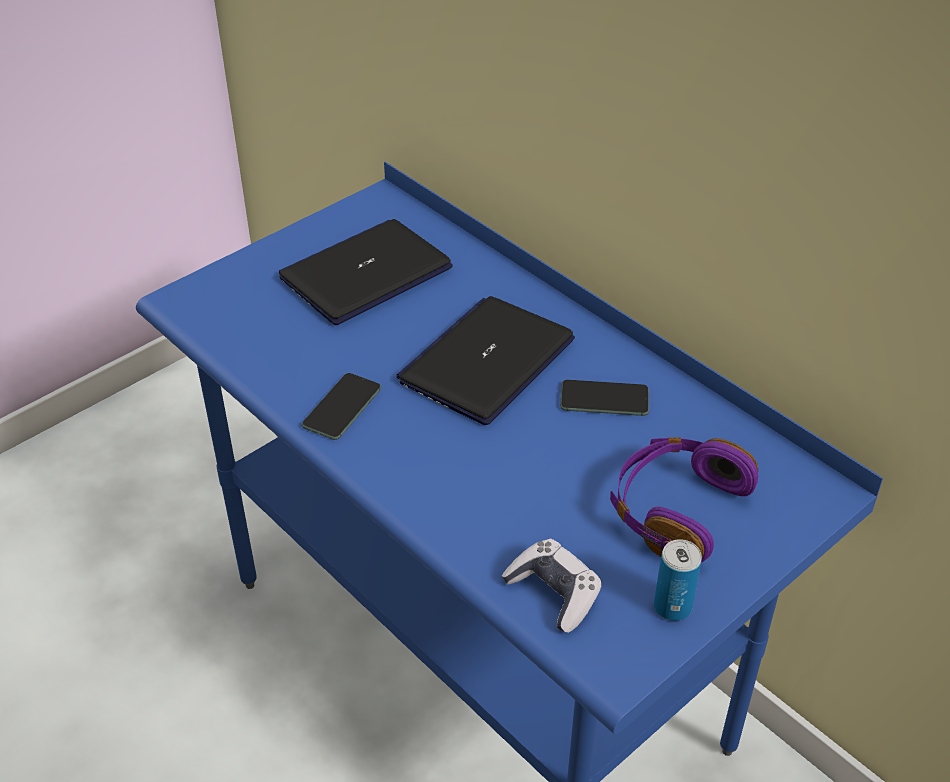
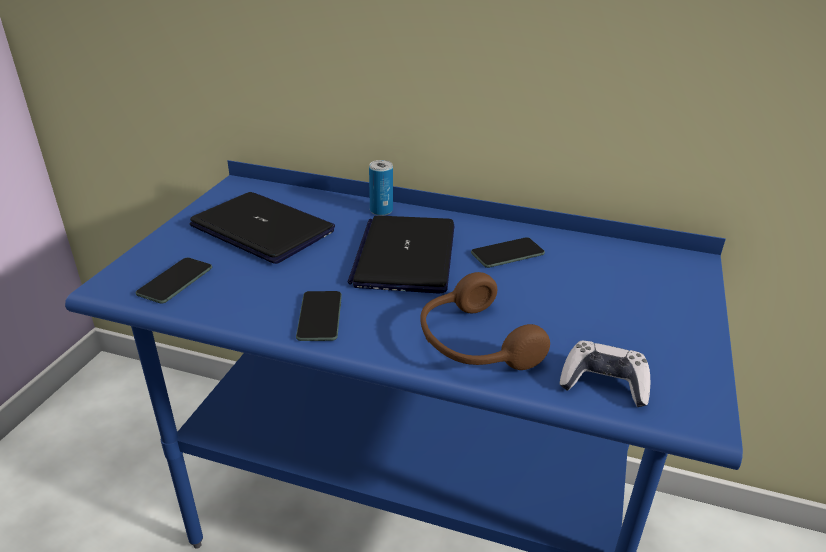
camera: 30 degrees left, 10 degrees down
laptop [279,219,453,325] -> laptop turned 105 degrees clockwise [189,192,335,264]
purple headphones [610,437,759,563] -> none
can [654,539,702,621] -> can moved to [369,160,393,216]
none -> phone [136,258,212,304]
none -> brown headphones [420,272,550,370]

